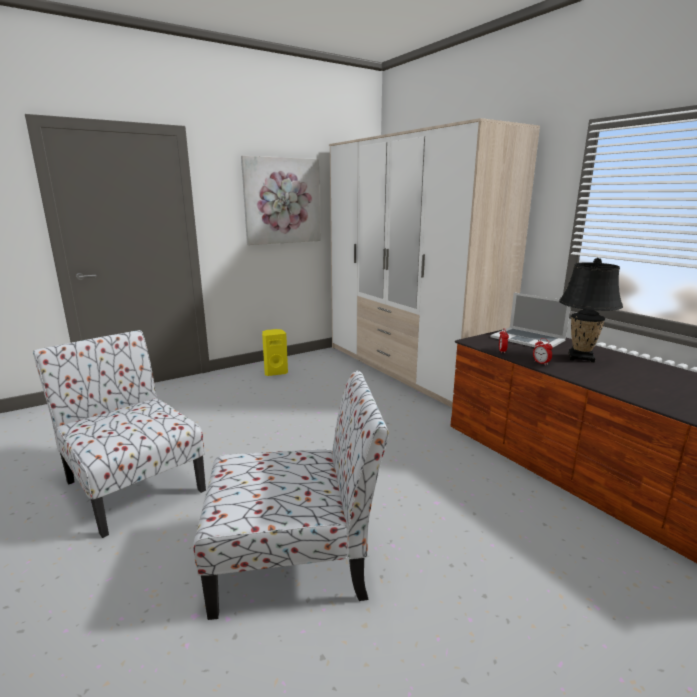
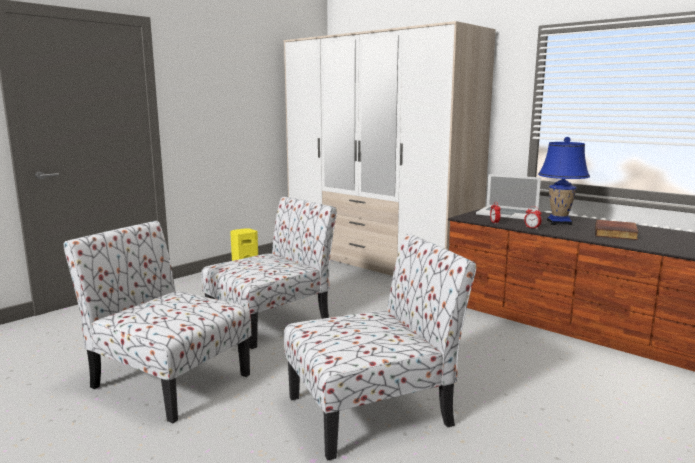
camera: 15 degrees left, 5 degrees down
picture [241,156,321,245] -> none
black table lamp [559,258,623,363] -> blue table lamp [538,137,590,225]
none -> chair [201,197,337,349]
none -> book [595,220,639,240]

